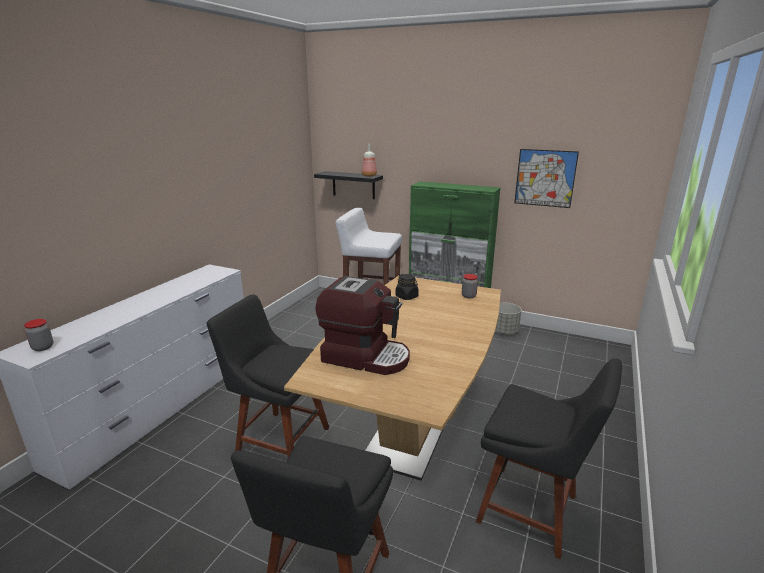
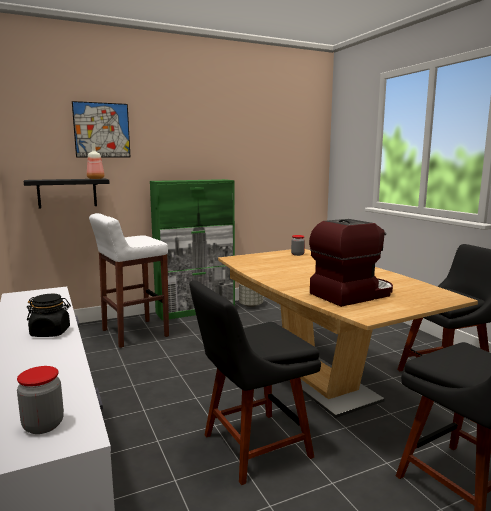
camera: 50 degrees left, 10 degrees down
black jar [395,274,419,300] -> black jar moved to [27,294,71,337]
picture [514,149,579,208] -> picture moved to [72,101,130,157]

